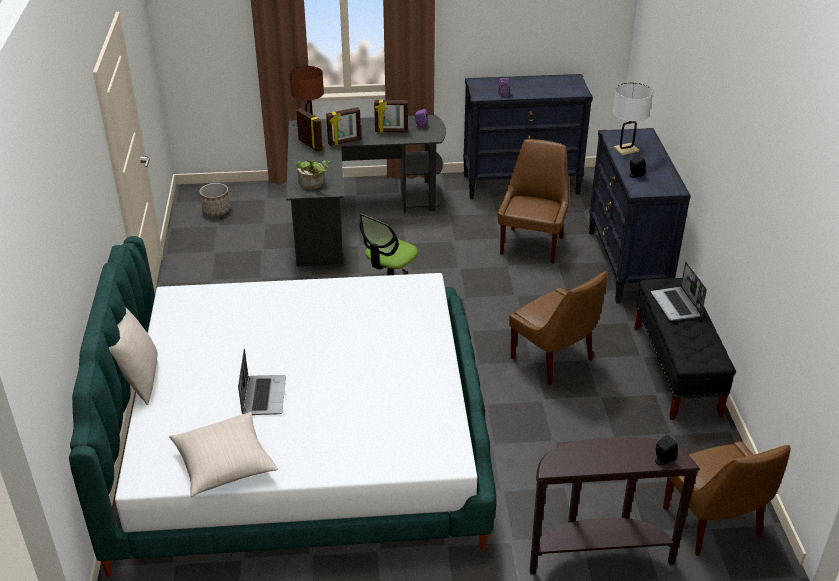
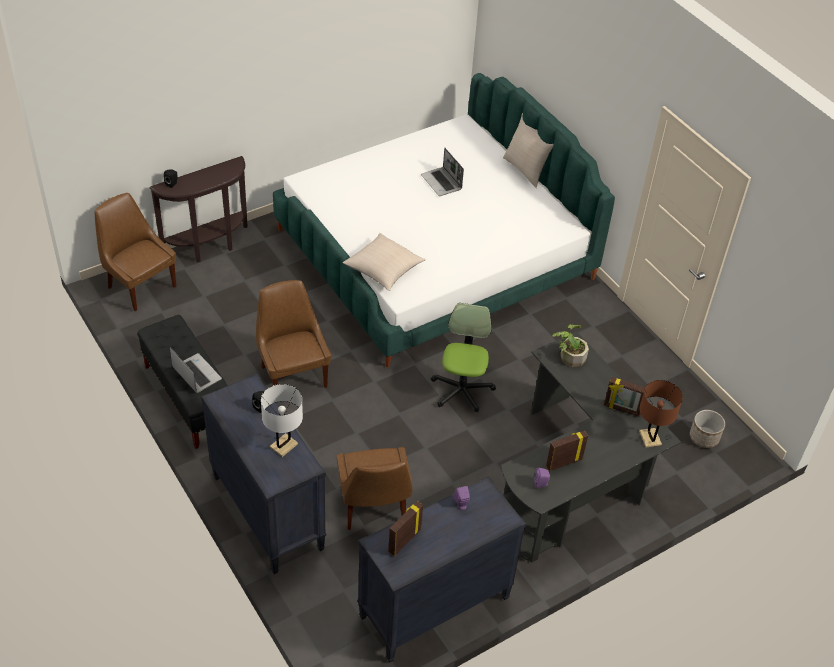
camera: 150 degrees right, 10 degrees up
beige pillow [169,412,278,497] -> beige pillow moved to [343,233,426,291]
picture frame [326,107,361,146] -> picture frame moved to [388,501,423,556]
brown chair [509,271,608,386] -> brown chair turned 45 degrees clockwise [256,280,331,388]

